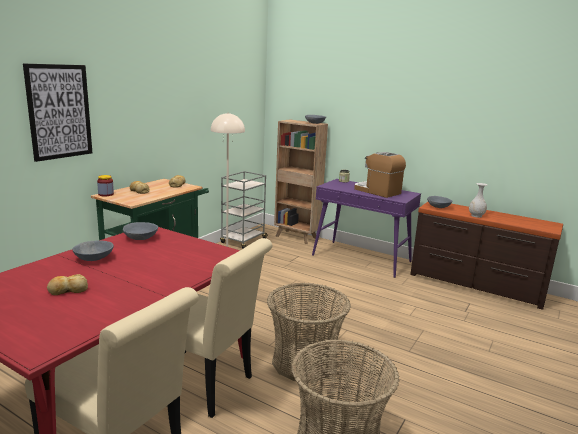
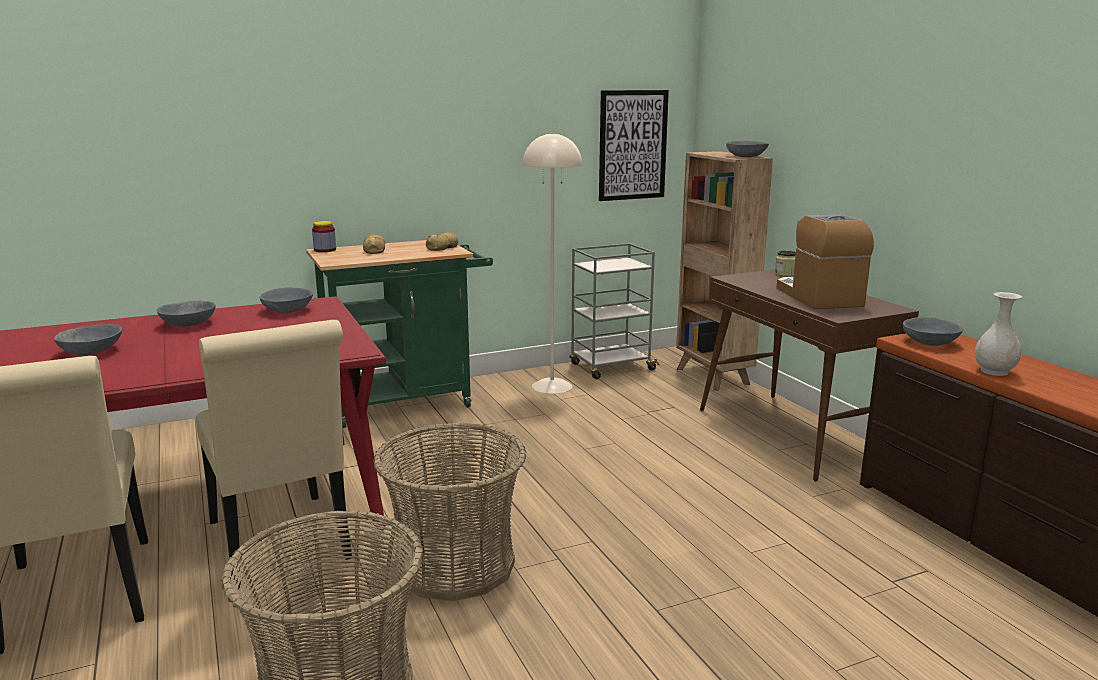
camera: 35 degrees right, 0 degrees up
picture [23,64,92,162] -> picture moved to [599,90,669,201]
bread [47,274,88,295] -> grey bowl [54,324,122,355]
purple console table [312,179,421,278] -> brown console table [700,270,919,482]

